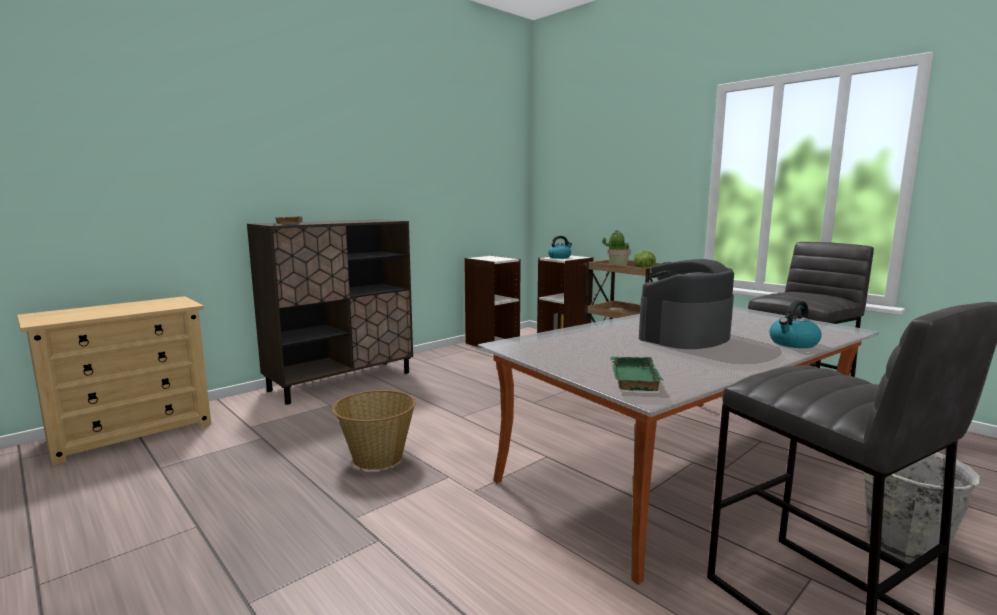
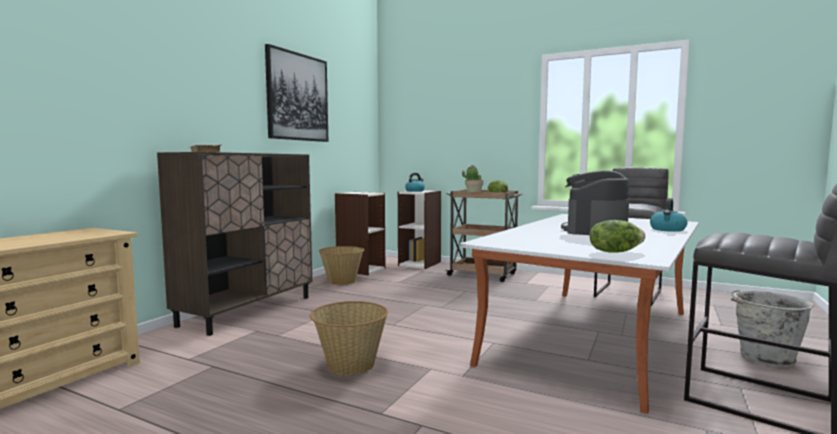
camera: 20 degrees left, 5 degrees down
green tray [610,357,663,391] -> lettuce [590,220,645,252]
none -> picture [265,44,328,142]
none -> basket [319,246,364,285]

